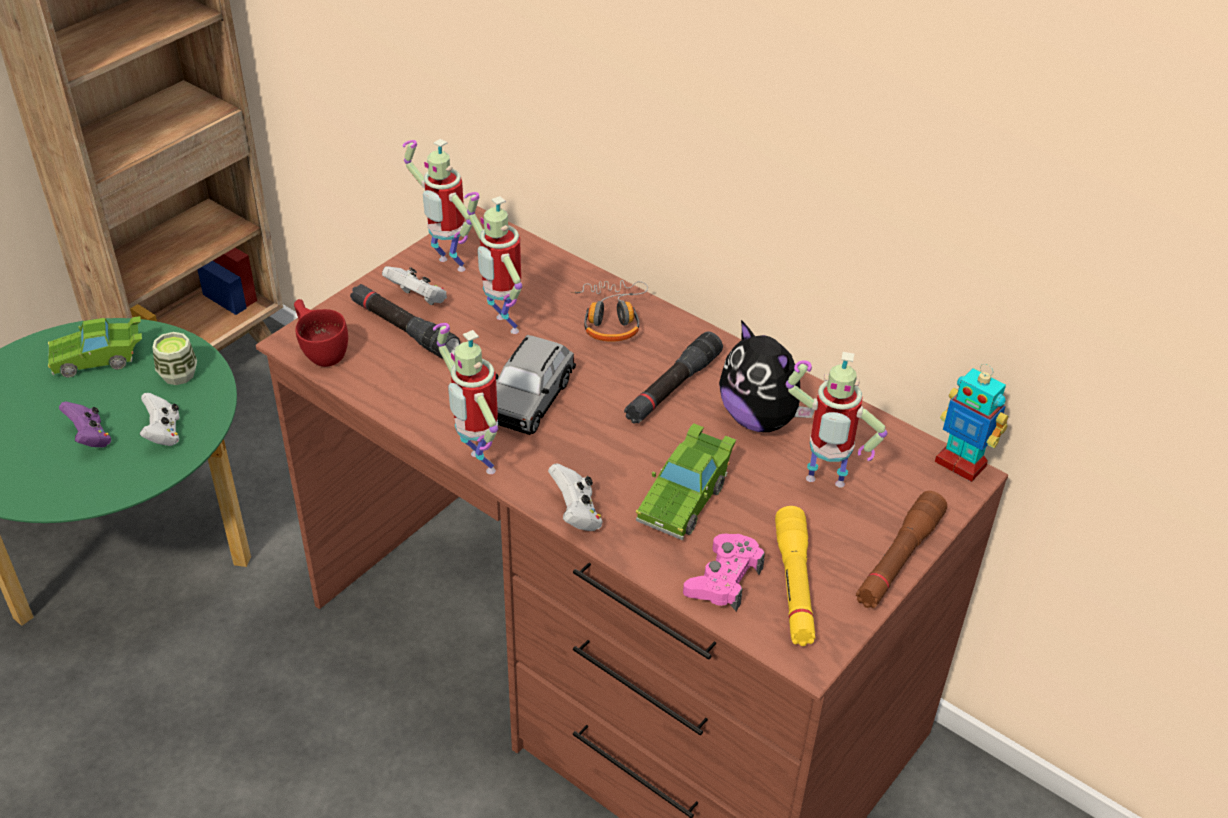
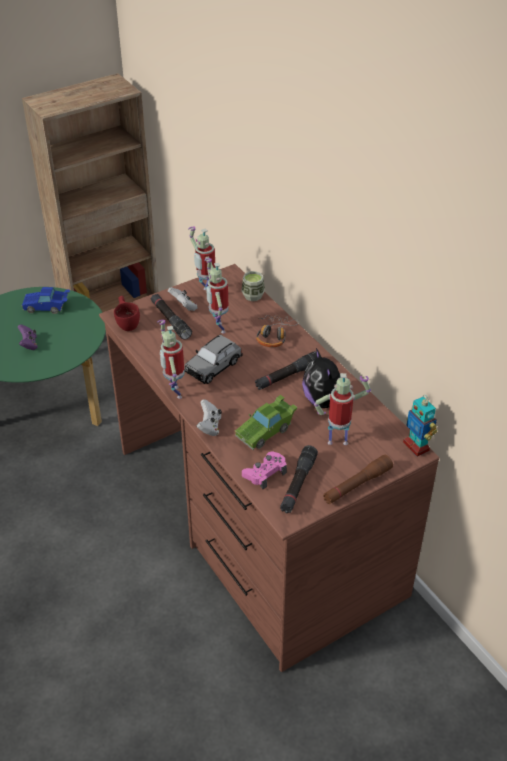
camera: 20 degrees right, 0 degrees up
green toy car [48,316,142,378] -> blue toy car [22,287,70,314]
white game controller [140,393,180,446] -> none
cup [152,332,197,385] -> cup moved to [241,271,265,301]
yellow flashlight [775,506,816,646] -> black flashlight [280,445,318,513]
toy robot [786,352,887,488] -> toy robot turned 150 degrees clockwise [314,373,371,445]

